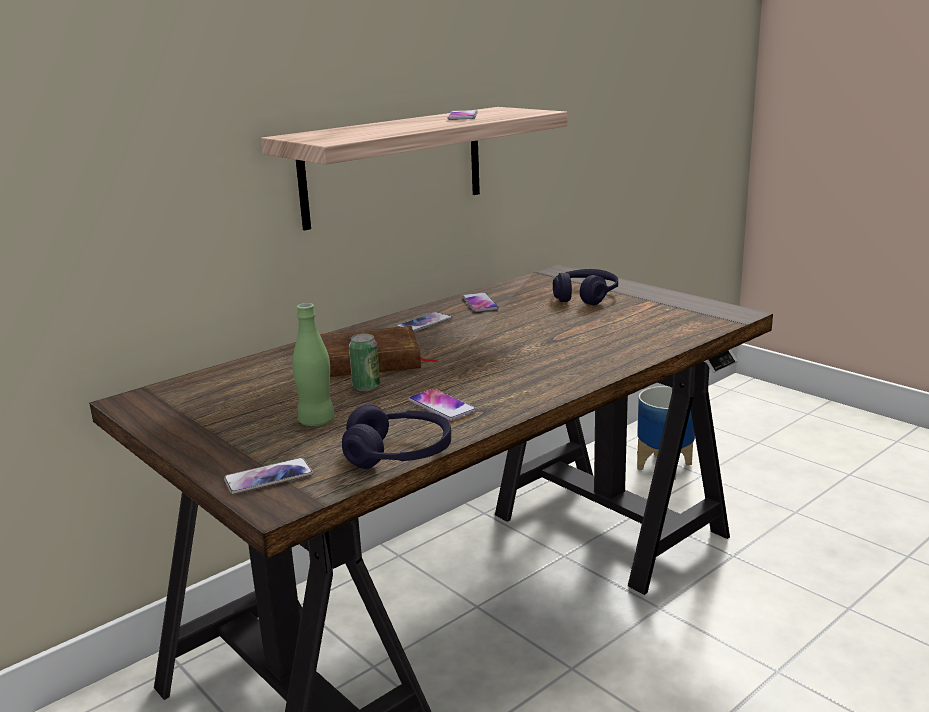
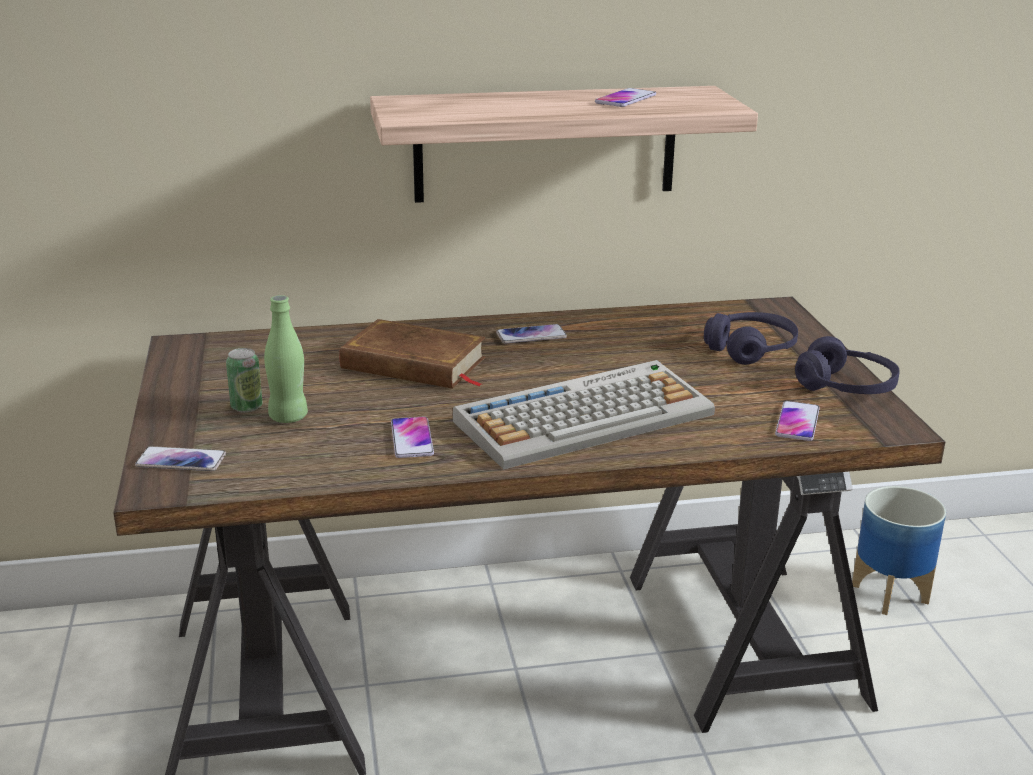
camera: 30 degrees right, 5 degrees up
purple headphones [342,404,451,469] -> purple headphones moved to [795,336,900,394]
can [349,334,380,391] -> can moved to [226,348,262,413]
phone [462,292,499,312] -> phone moved to [775,401,820,441]
none -> keyboard [453,360,715,470]

